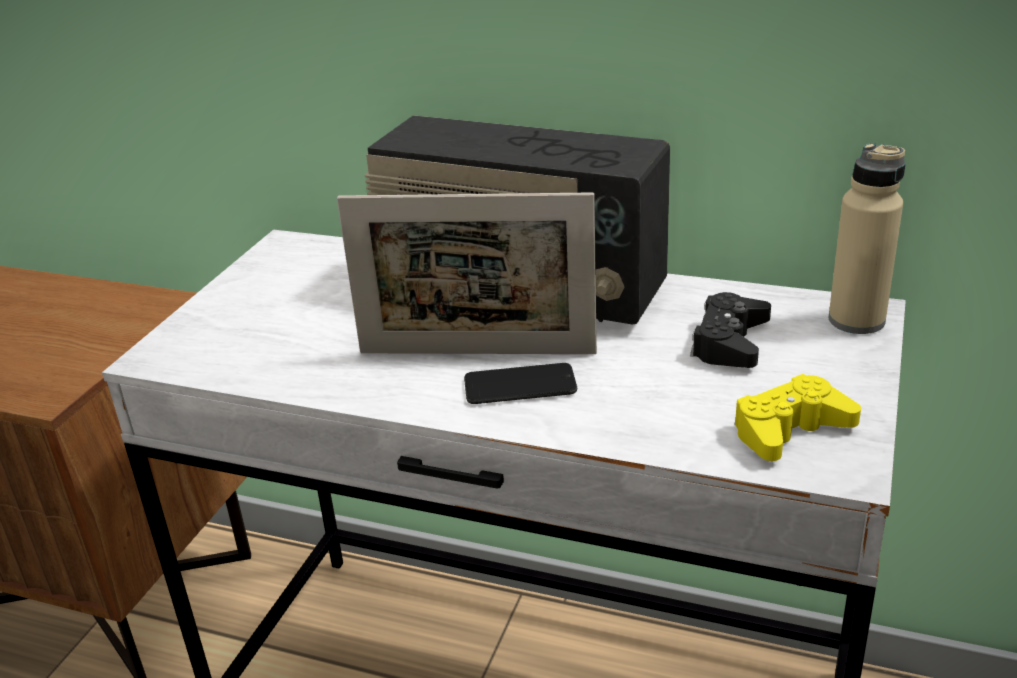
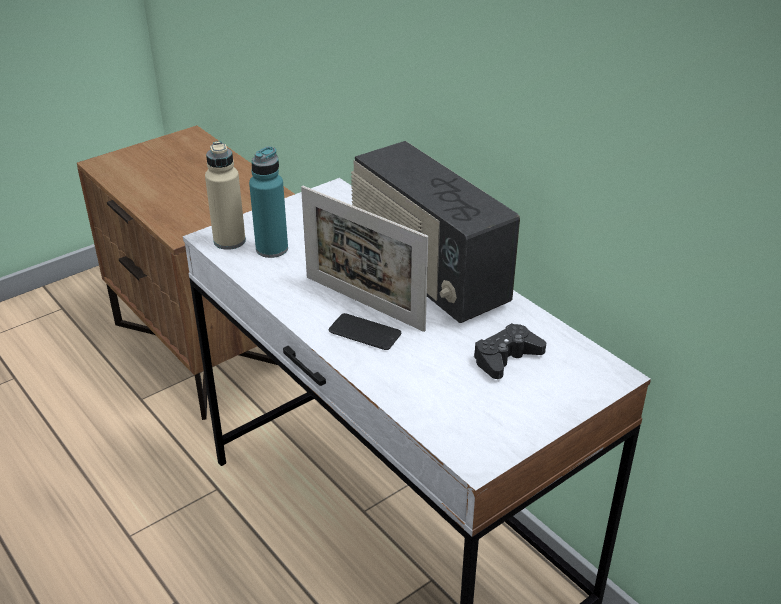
camera: 30 degrees right, 5 degrees up
yellow game controller [734,374,861,461] -> none
beige bottle [829,143,905,334] -> beige bottle moved to [205,141,246,250]
none -> turquoise bottle [249,146,288,258]

